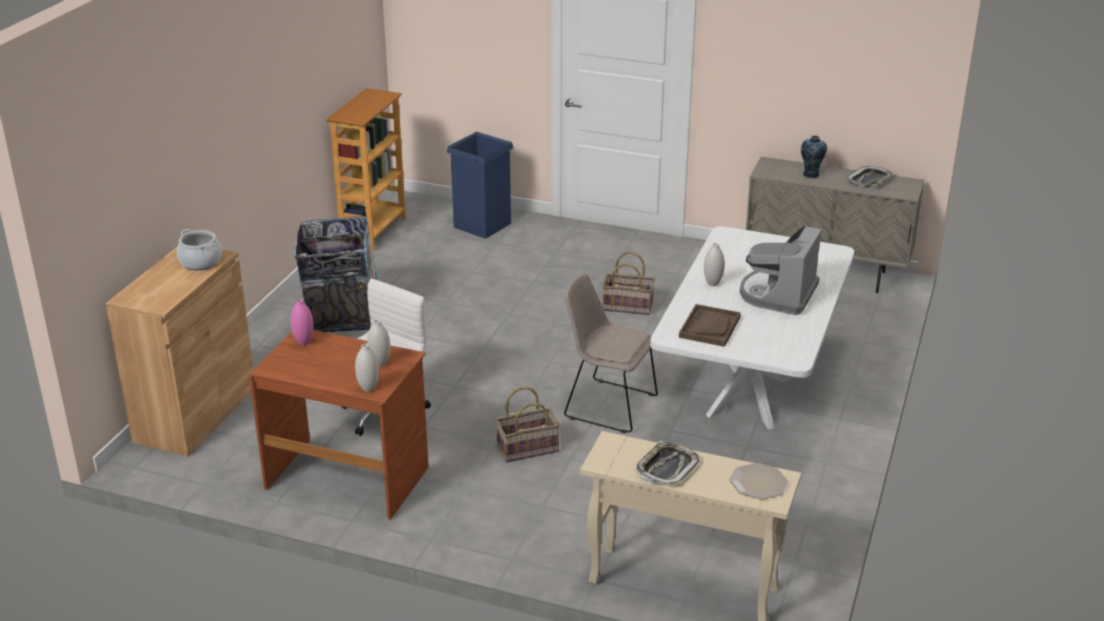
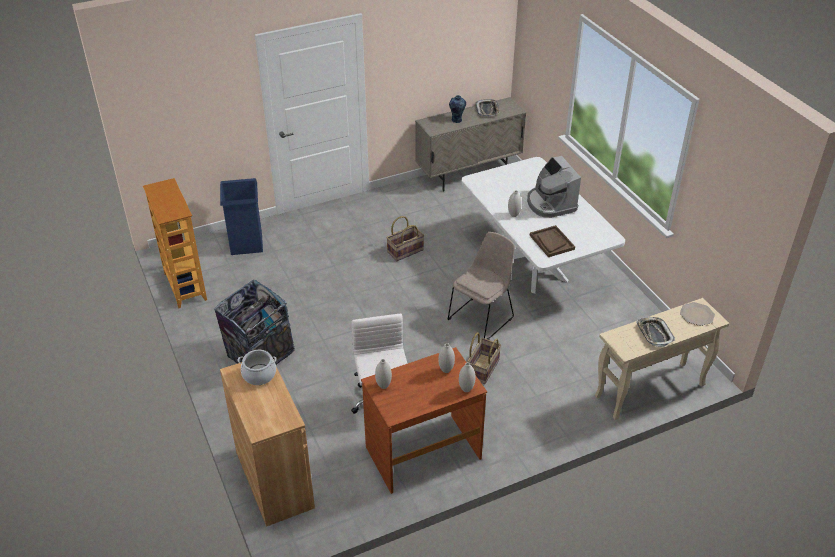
camera: 45 degrees left, 10 degrees up
pink vase [290,299,314,345] -> white vase [375,359,392,389]
beige chair [564,274,658,433] -> beige chair turned 150 degrees clockwise [448,232,515,340]

